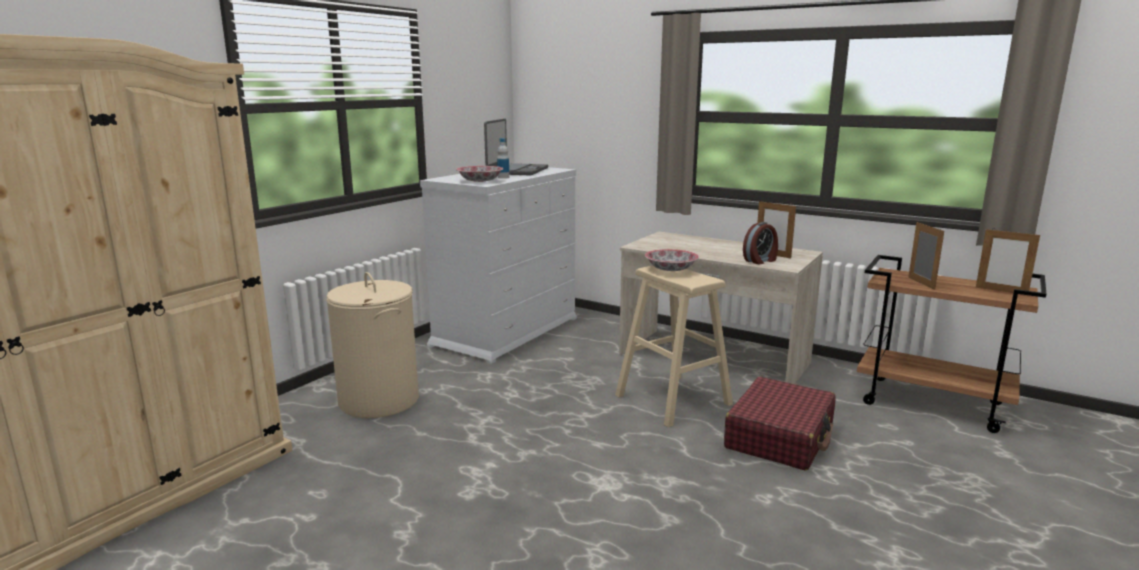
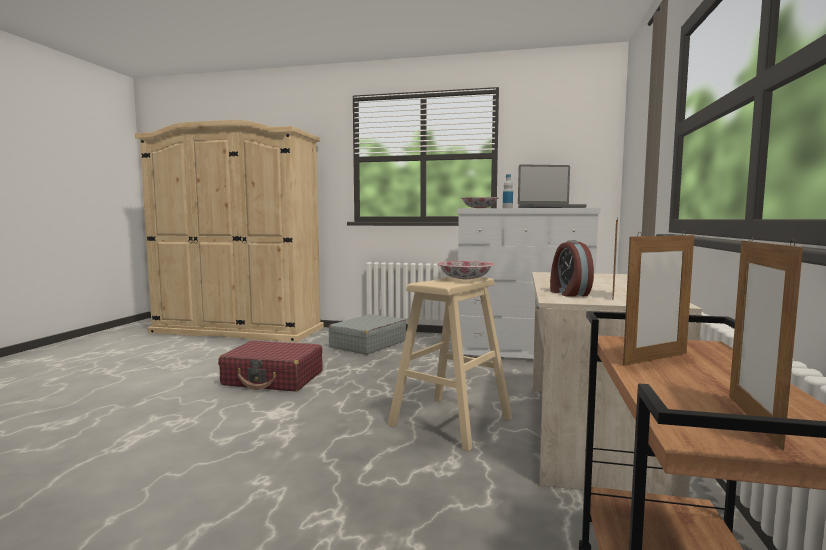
camera: 70 degrees right, 10 degrees down
beige laundry basket [326,272,419,418] -> grey suitcase [329,314,406,355]
red suitcase [724,377,835,470] -> red suitcase moved to [218,340,323,392]
alarm clock [743,222,778,265] -> alarm clock turned 45 degrees clockwise [550,240,594,297]

